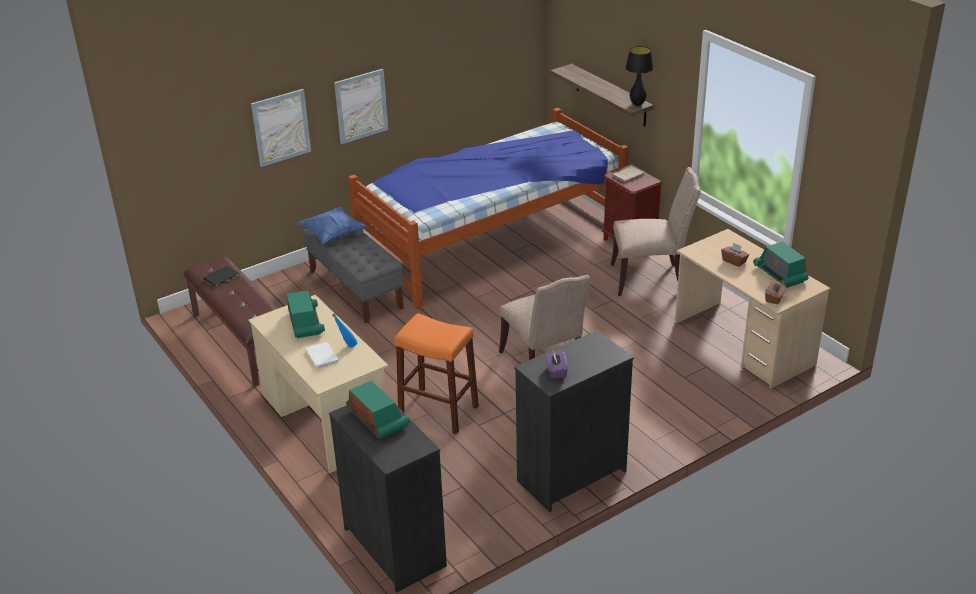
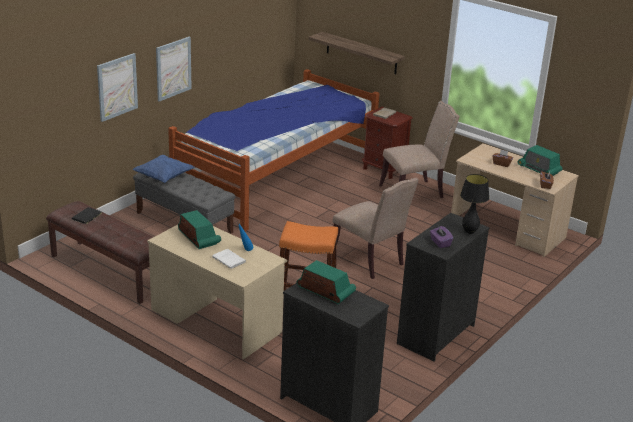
camera: 20 degrees left, 5 degrees down
black table lamp [625,46,654,106] -> black table lamp moved to [460,174,489,234]

